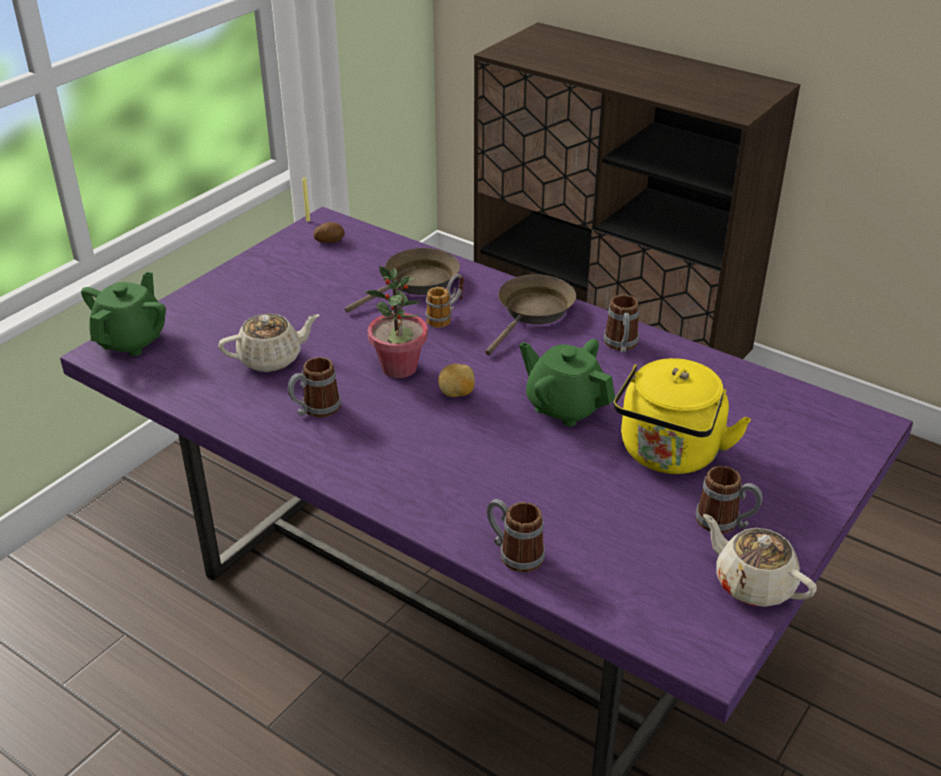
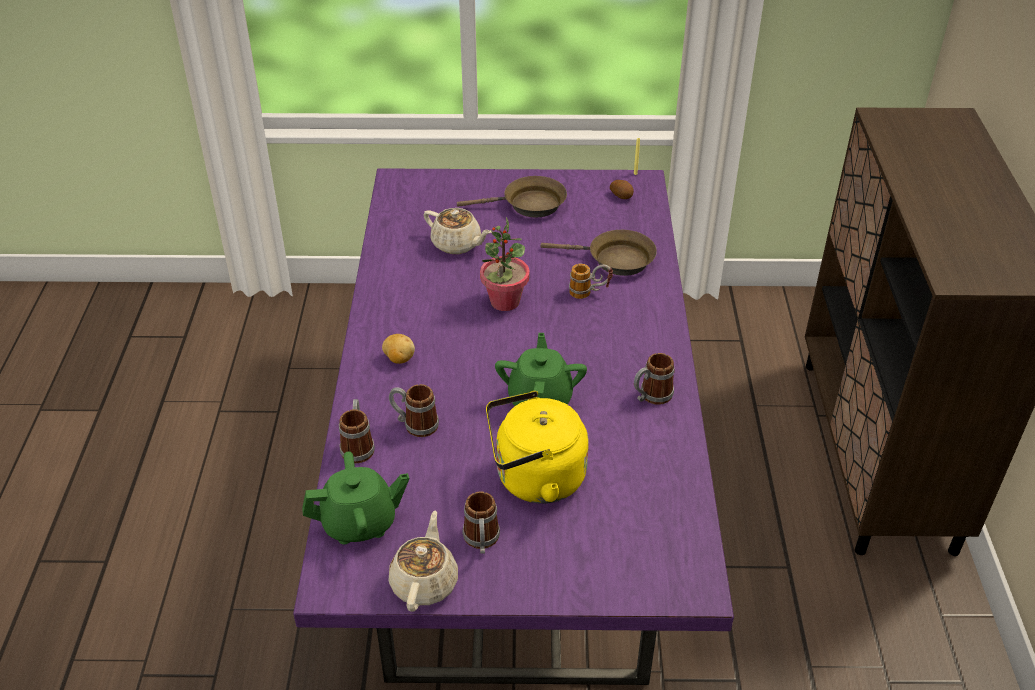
camera: 55 degrees right, 5 degrees up
green teapot [81,272,166,356] -> green teapot moved to [302,451,409,544]
mug [288,357,341,417] -> mug moved to [389,384,439,437]
potato [438,364,475,397] -> potato moved to [382,334,415,364]
brown frying pan [485,274,576,355] -> brown frying pan moved to [457,176,567,217]

